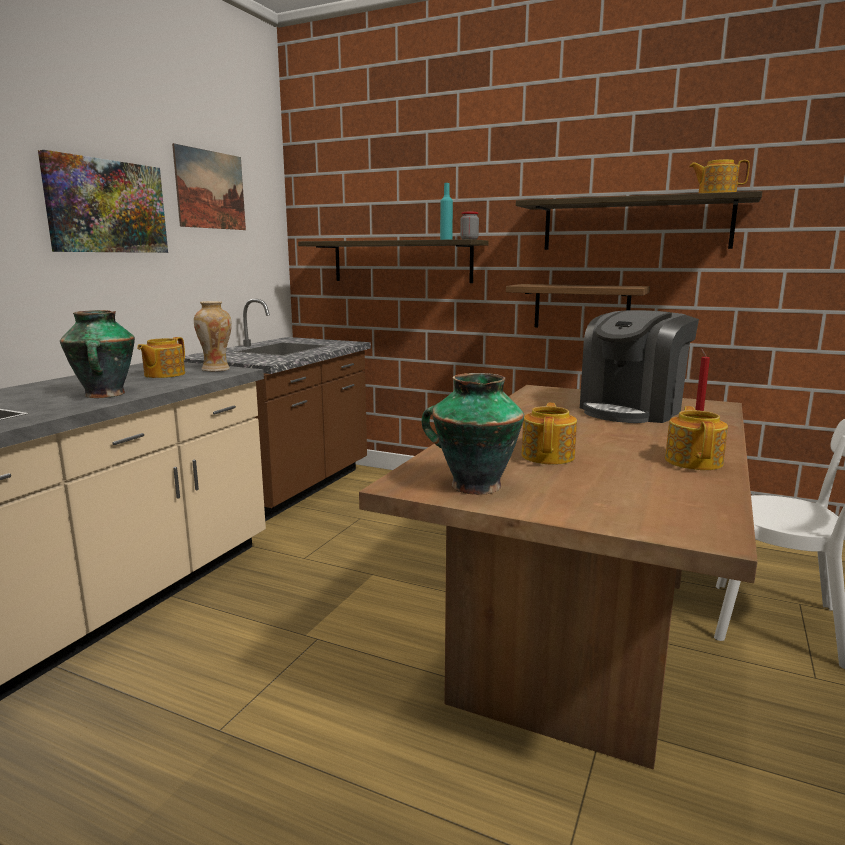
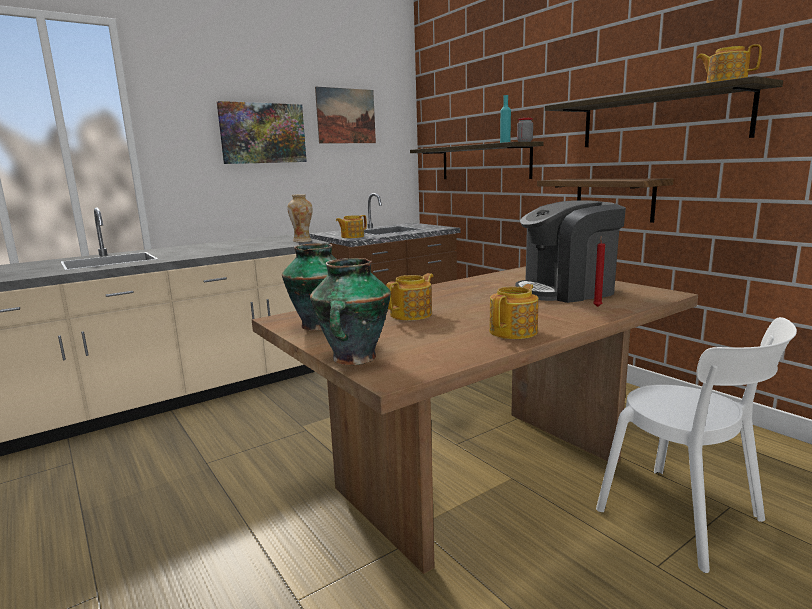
camera: 30 degrees right, 0 degrees up
vase [60,310,135,398] -> vase moved to [310,258,391,365]
teapot [137,337,185,378] -> teapot moved to [336,215,367,238]

